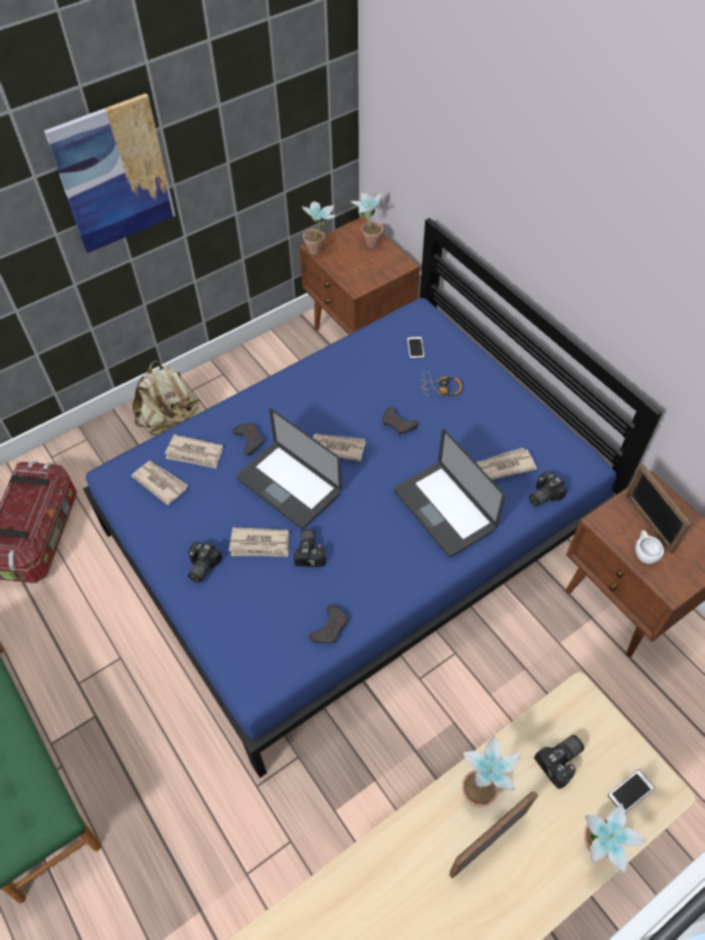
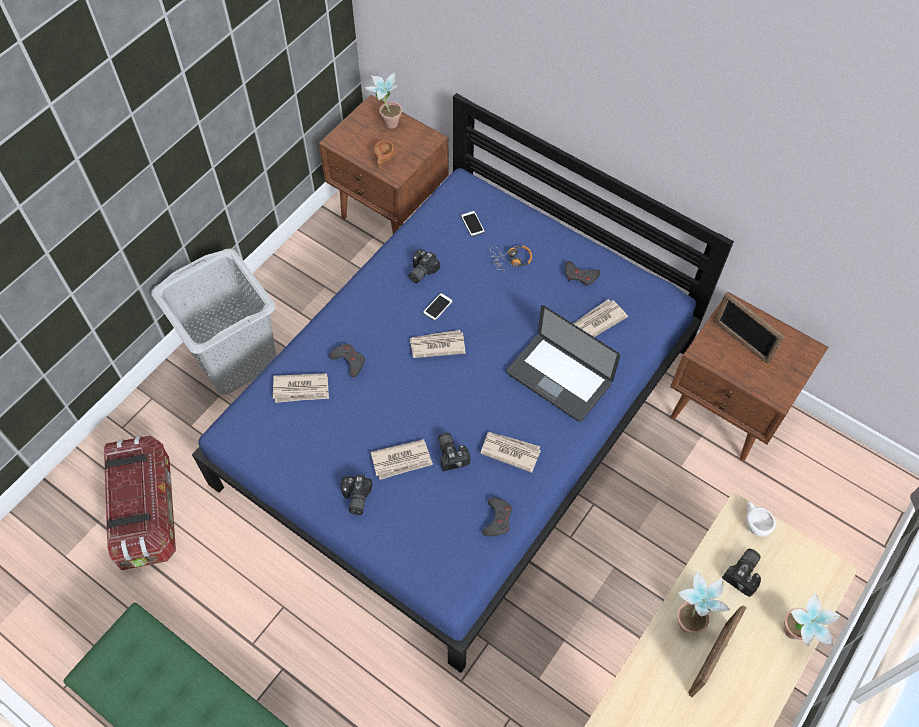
camera: 20 degrees left, 5 degrees up
picture [44,93,175,253] -> none
newspaper [131,461,189,505] -> newspaper moved to [480,432,541,473]
beige backpack [132,360,202,436] -> grey laundry basket [152,249,277,395]
laptop [236,408,342,529] -> none
potted plant [301,202,337,255] -> none
grey game controller [382,407,418,435] -> grey game controller moved to [565,261,600,287]
camera [529,471,567,507] -> camera moved to [409,249,440,283]
phone [608,770,655,813] -> phone moved to [423,293,453,321]
white cup [635,530,664,564] -> white cup moved to [746,502,776,537]
none -> brown cup [373,141,395,168]

